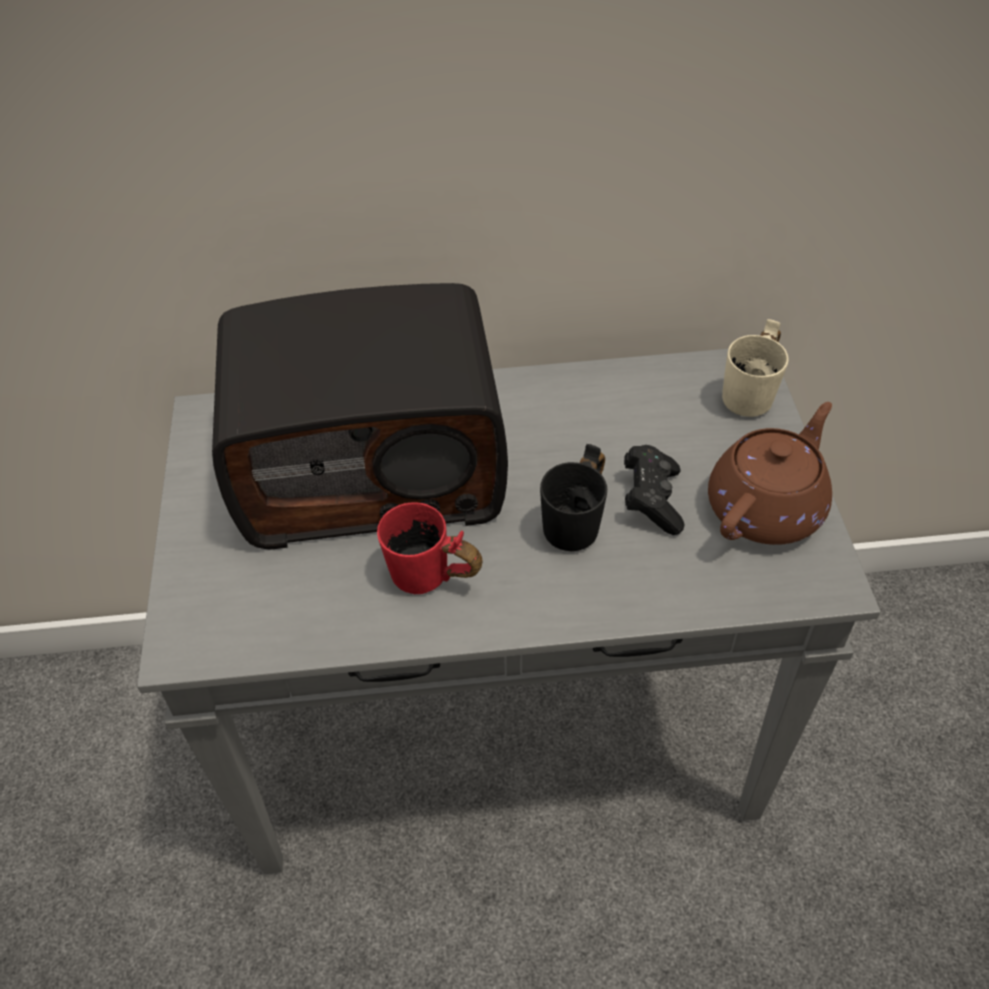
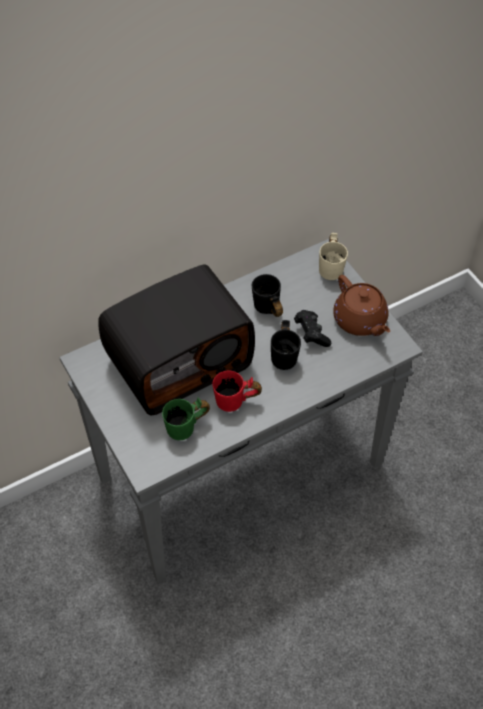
camera: 25 degrees left, 5 degrees up
brown teapot [708,402,832,545] -> brown teapot turned 135 degrees clockwise [333,275,390,336]
none -> green mug [162,397,210,440]
none -> black mug [252,274,283,317]

